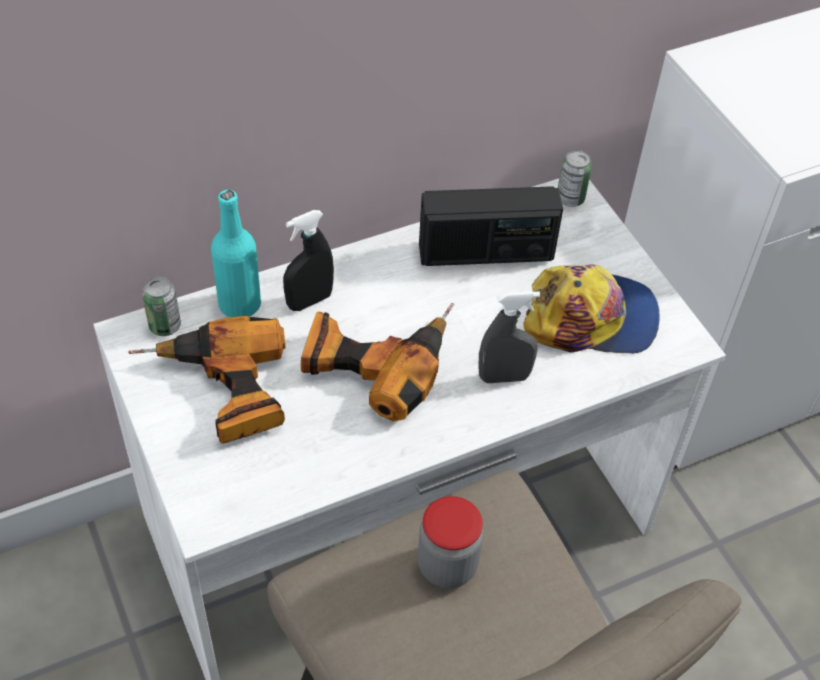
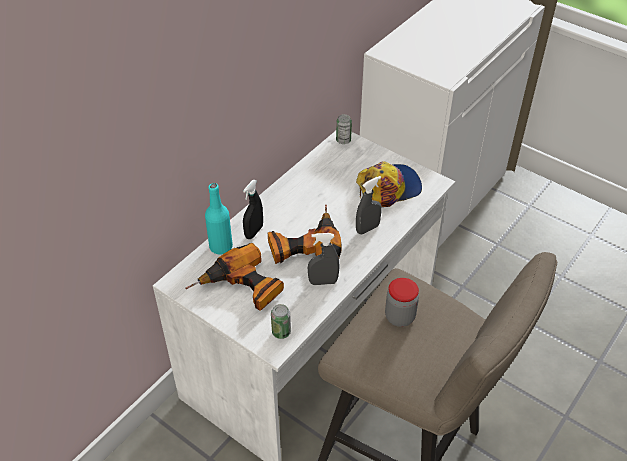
camera: 25 degrees left, 5 degrees down
can [142,276,181,336] -> can moved to [271,304,291,339]
radio [419,186,563,266] -> none
none -> grey spray bottle [308,233,340,285]

